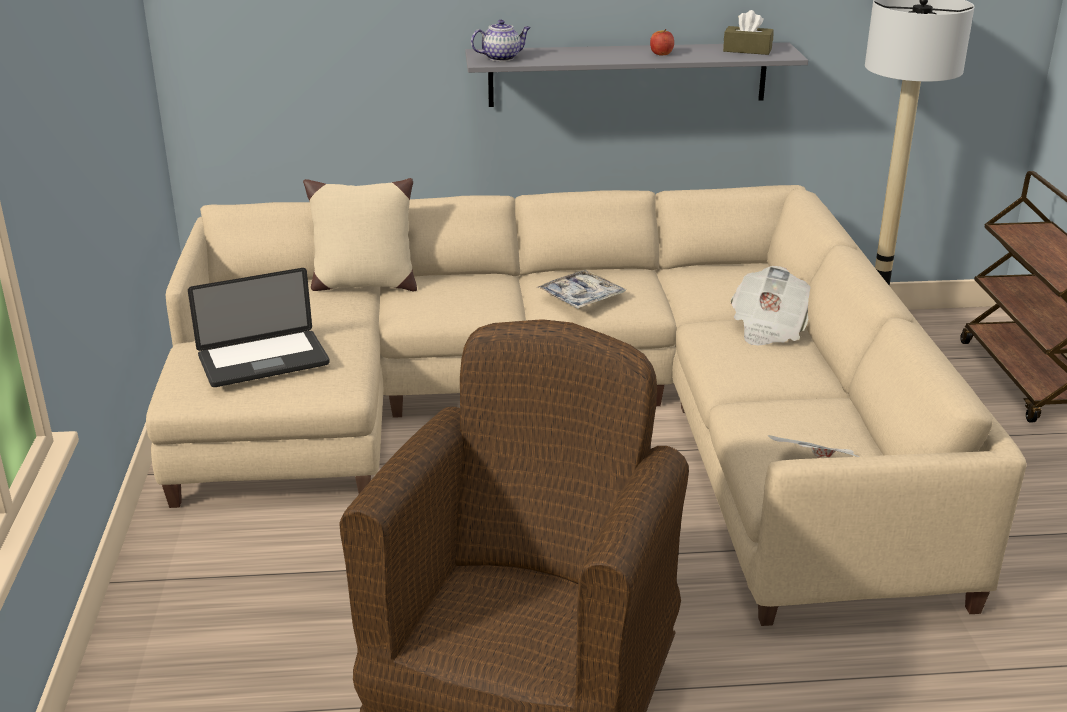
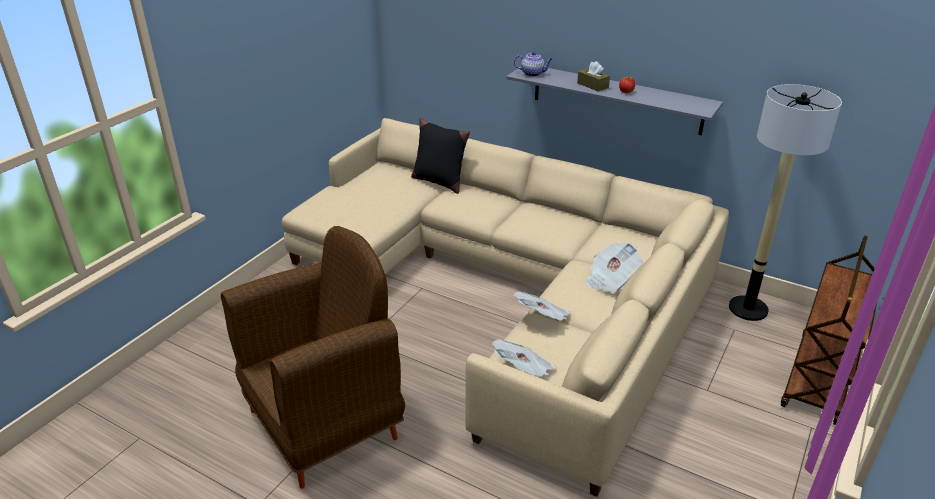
camera: 35 degrees right, 5 degrees up
laptop [188,268,330,387] -> none
beige pillow [303,178,417,291] -> black pillow [411,118,470,194]
tray [537,270,626,309] -> none
brown tissue box [723,10,774,55] -> brown tissue box moved to [577,61,610,92]
none -> newspaper [514,291,571,321]

